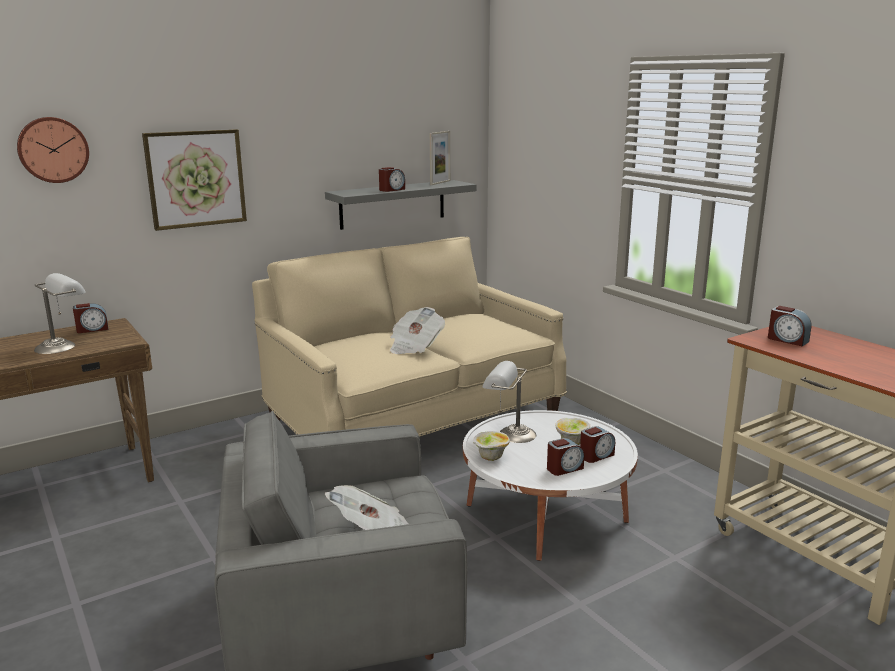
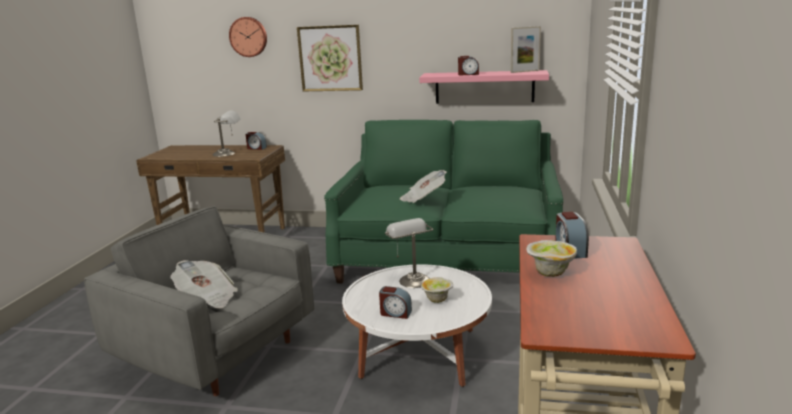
camera: 45 degrees right, 0 degrees up
beige sofa [252,237,567,437] -> green sofa [324,120,563,283]
grey shelf [325,180,476,230] -> pink shelf [419,70,549,104]
bowl [473,431,510,461] -> bowl moved to [526,240,577,277]
alarm clock [580,426,615,463] -> none

